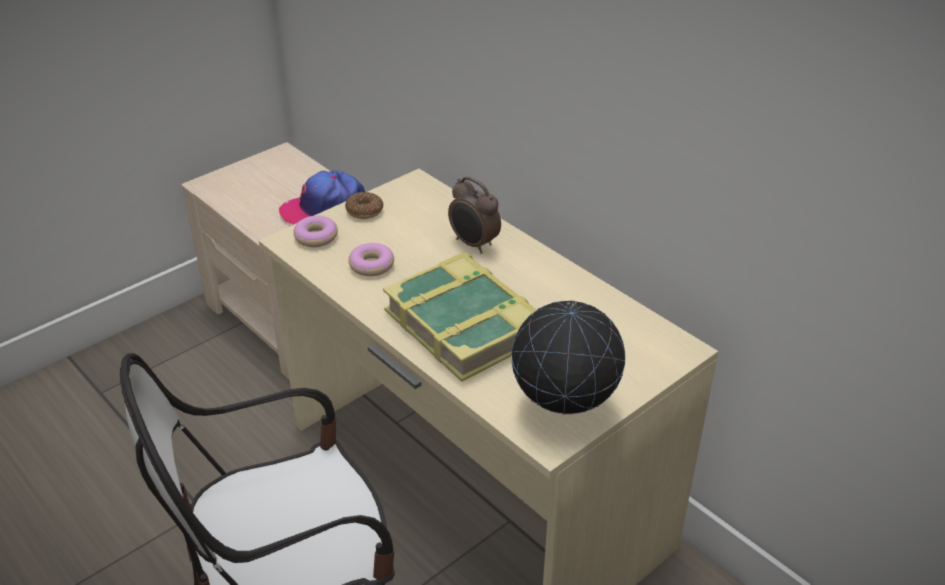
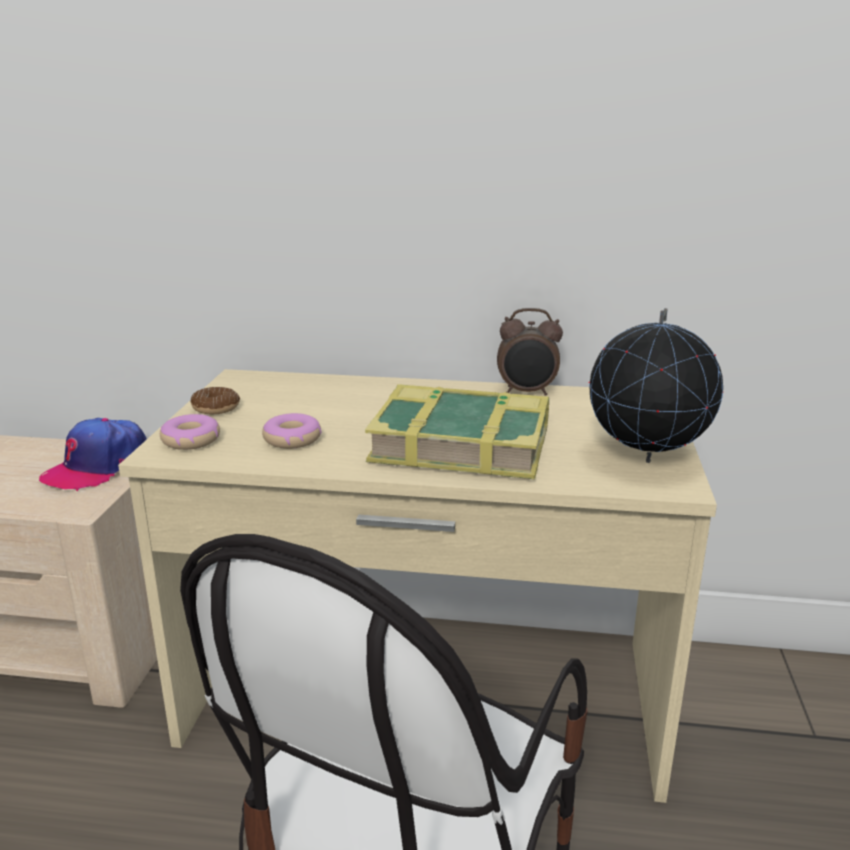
camera: 40 degrees left, 15 degrees down
alarm clock [448,176,501,254] -> alarm clock moved to [497,308,563,396]

